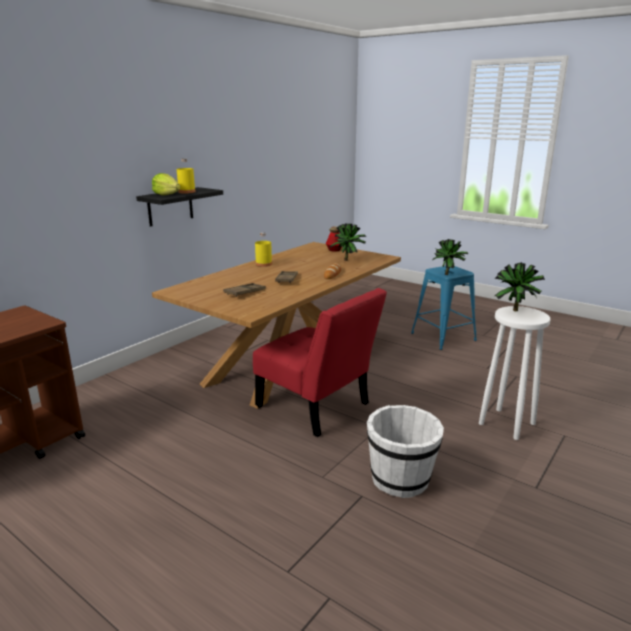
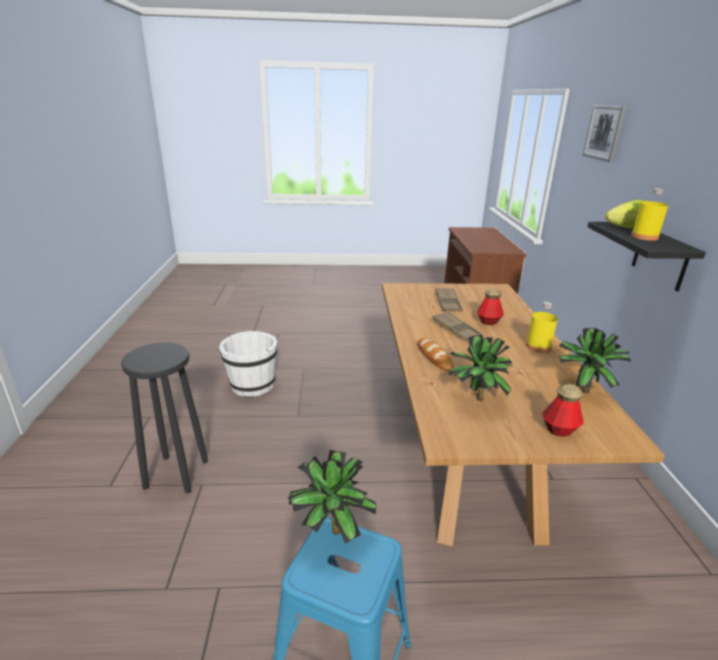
camera: 140 degrees right, 5 degrees up
red chair [253,288,387,437] -> none
white stool [479,306,550,440] -> black stool [121,342,208,494]
potted plant [495,262,545,311] -> potted plant moved to [558,328,631,393]
none -> bottle [477,288,504,325]
none -> picture [582,105,627,162]

